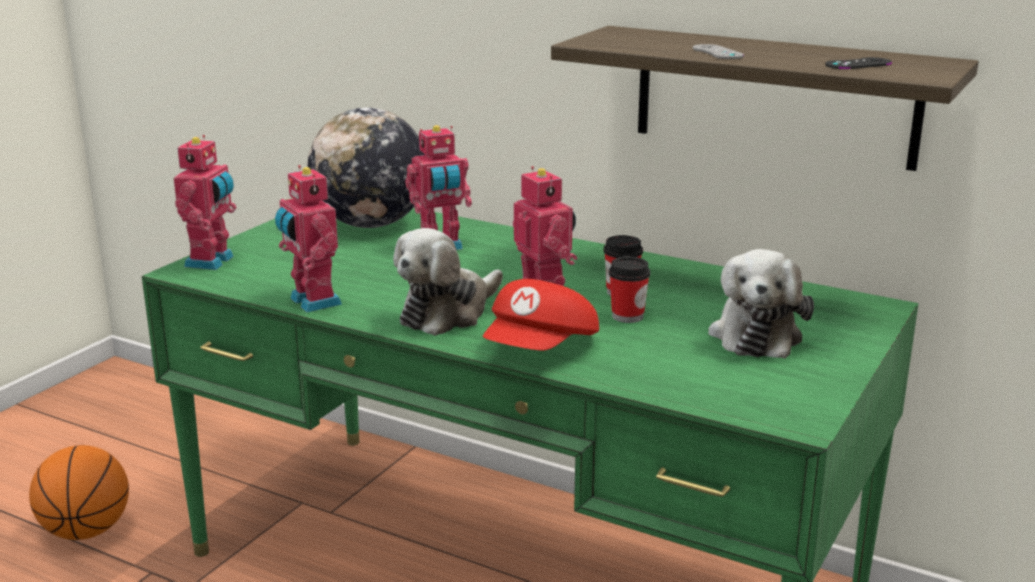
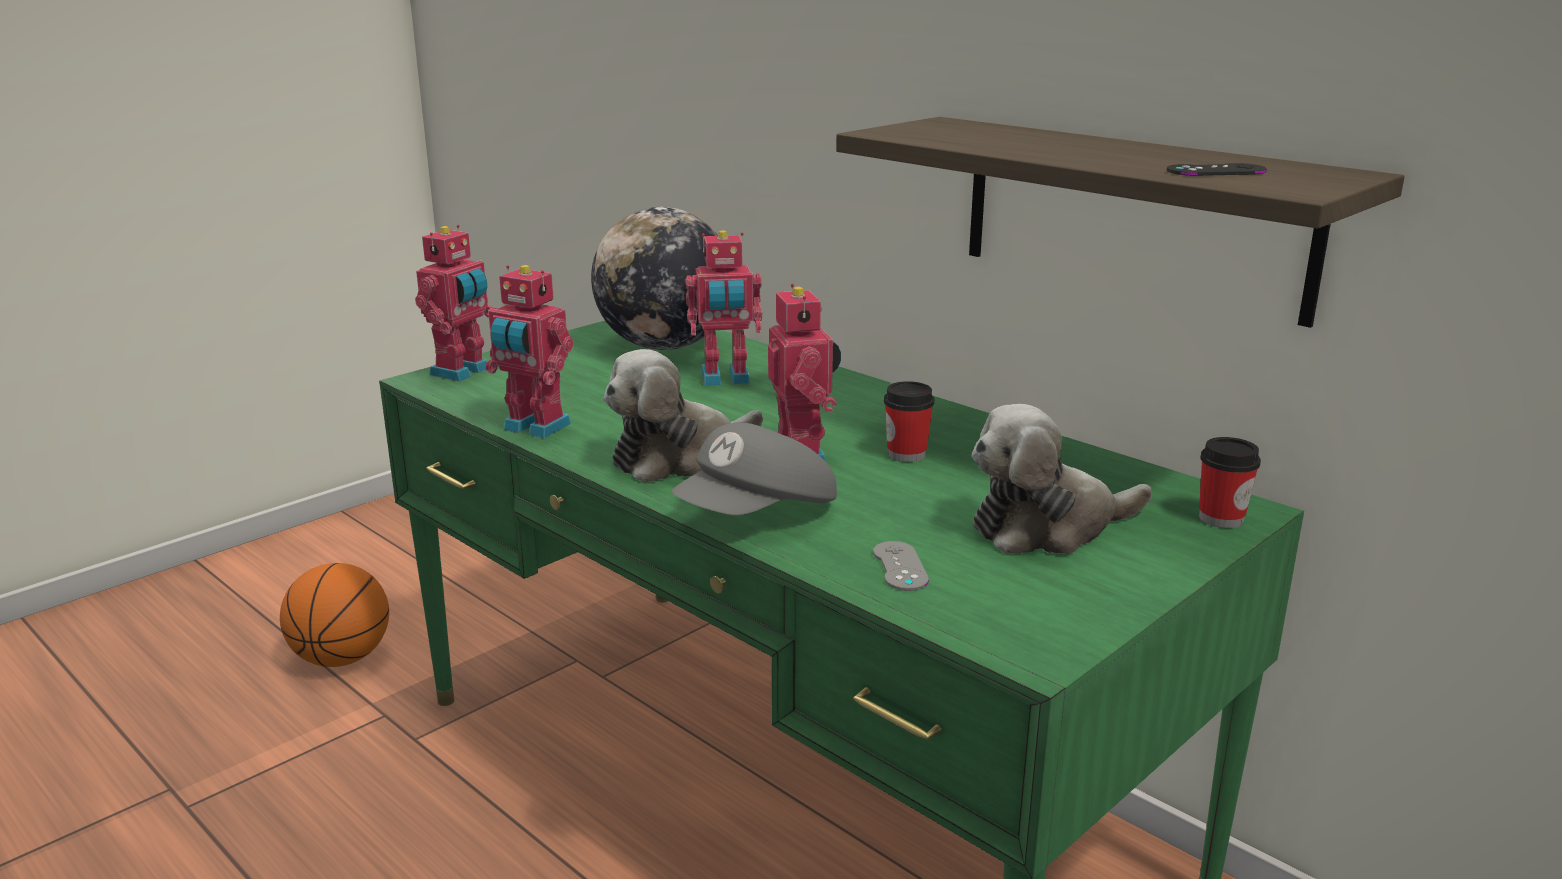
camera: 15 degrees right, 0 degrees up
toy robot [275,165,342,312] -> toy robot turned 45 degrees counterclockwise [485,265,573,438]
red cap [483,279,599,350] -> grey cap [671,423,837,515]
cup [609,257,650,323] -> cup moved to [1199,437,1261,528]
grey game controller [693,44,744,59] -> grey game controller moved to [873,541,929,591]
plush toy [708,249,814,359] -> plush toy turned 45 degrees clockwise [972,404,1152,554]

